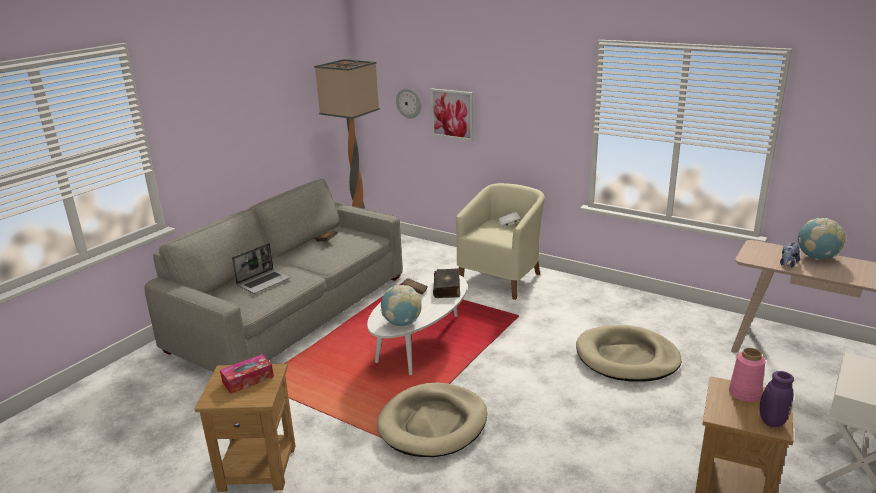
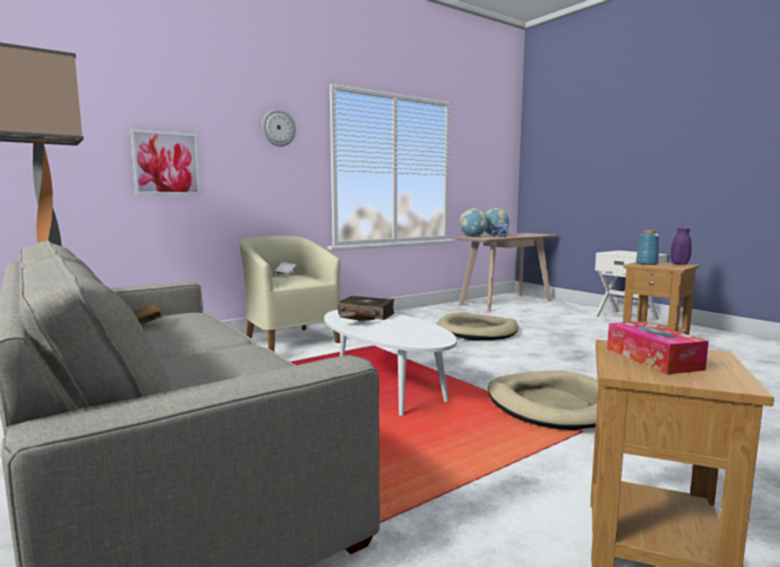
camera: 70 degrees left, 15 degrees down
laptop [232,243,291,293] -> none
globe [381,285,422,327] -> globe moved to [459,208,488,237]
wall clock [396,88,421,118] -> wall clock moved to [262,109,296,147]
pink vase [729,348,765,402] -> blue vase [636,230,659,265]

